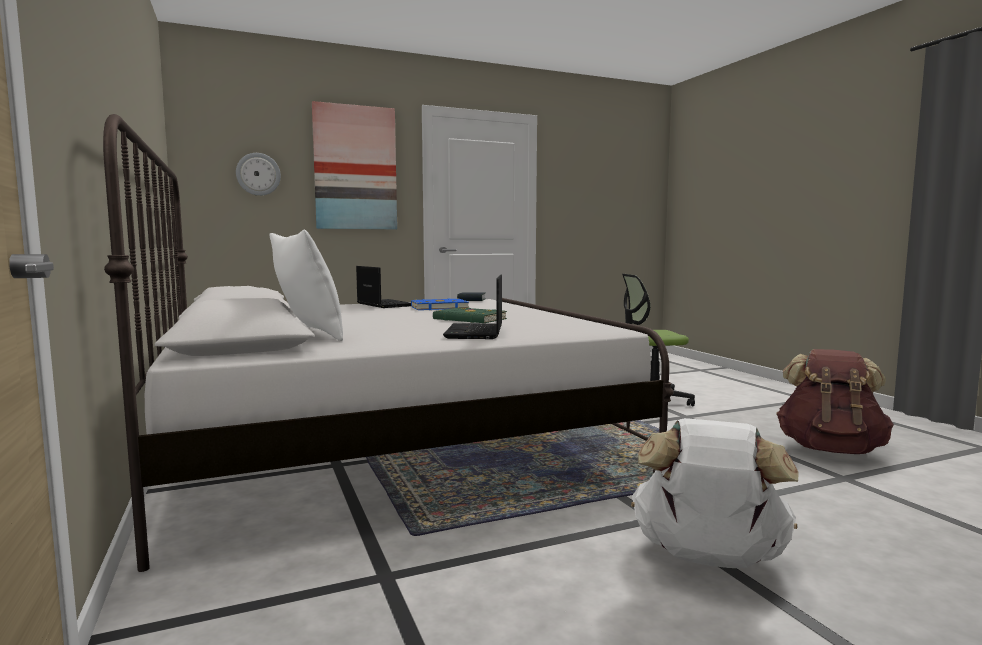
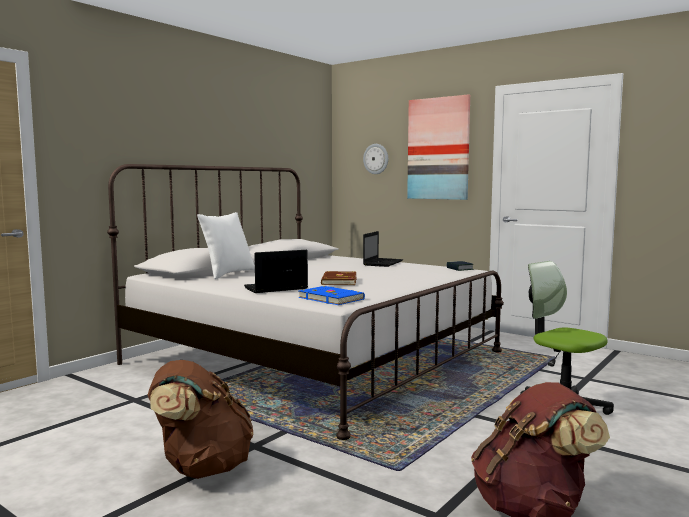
camera: 60 degrees right, 0 degrees up
blue book [411,298,469,310] -> blue book moved to [298,286,365,305]
green book [433,307,507,323] -> brown book [321,271,356,285]
white backpack [631,418,799,569] -> brown backpack [148,360,253,479]

